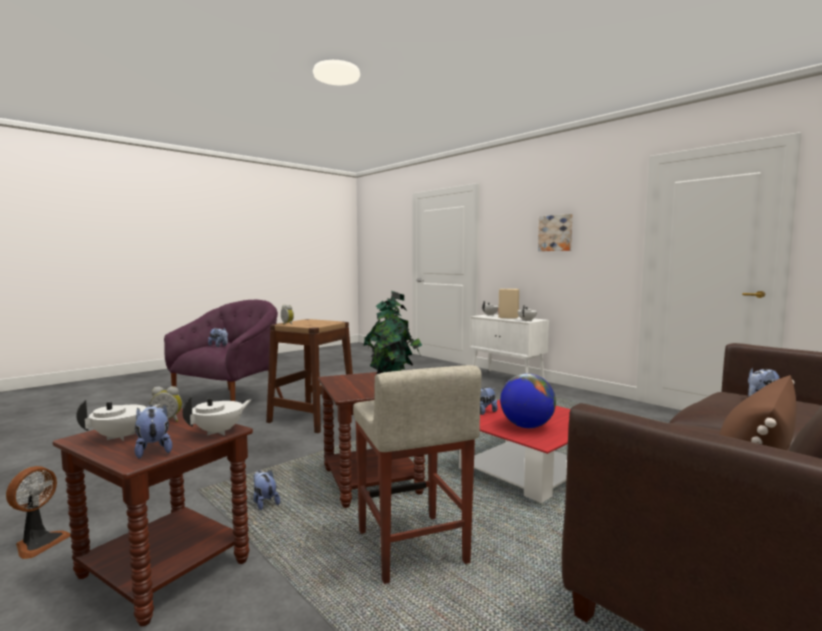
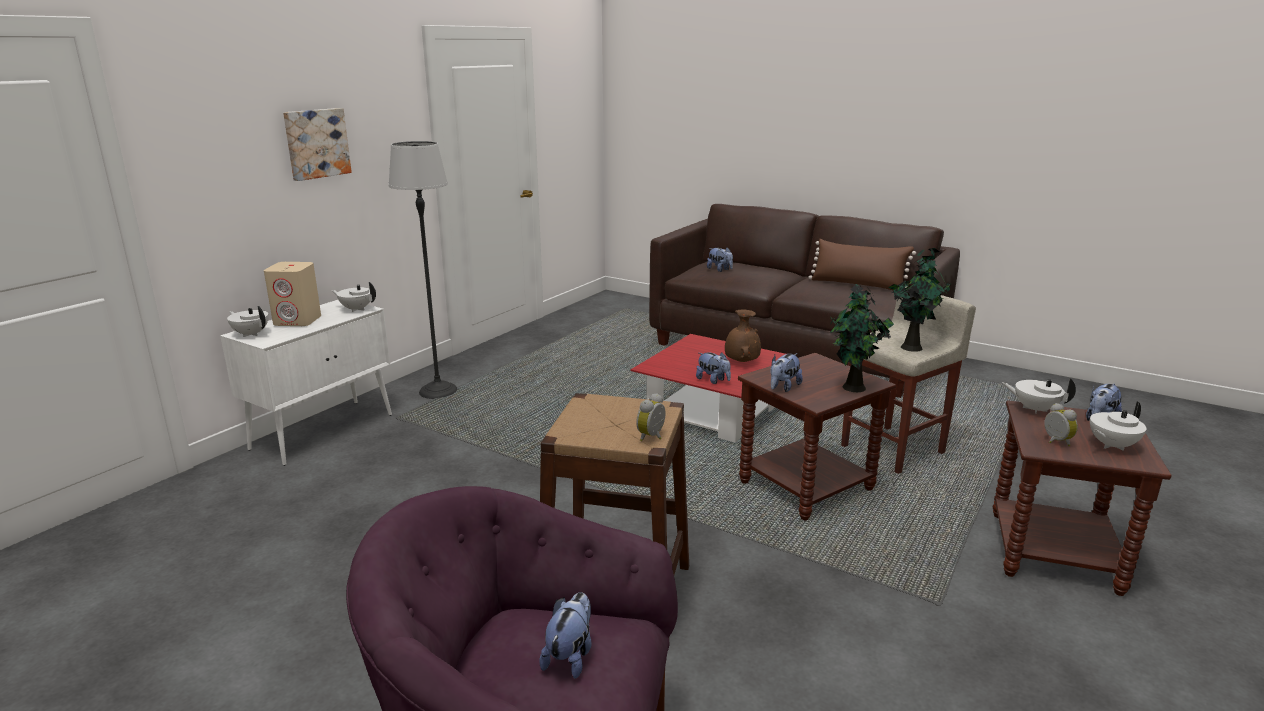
camera: 105 degrees left, 15 degrees up
fan [6,466,70,559] -> none
white teapot [76,400,161,441] -> white teapot turned 60 degrees counterclockwise [1090,401,1147,451]
plush toy [253,470,280,510] -> plush toy moved to [770,353,803,392]
globe [500,373,556,428] -> brown vase [725,309,761,362]
none -> floor lamp [388,141,457,399]
none -> potted plant [830,284,894,392]

